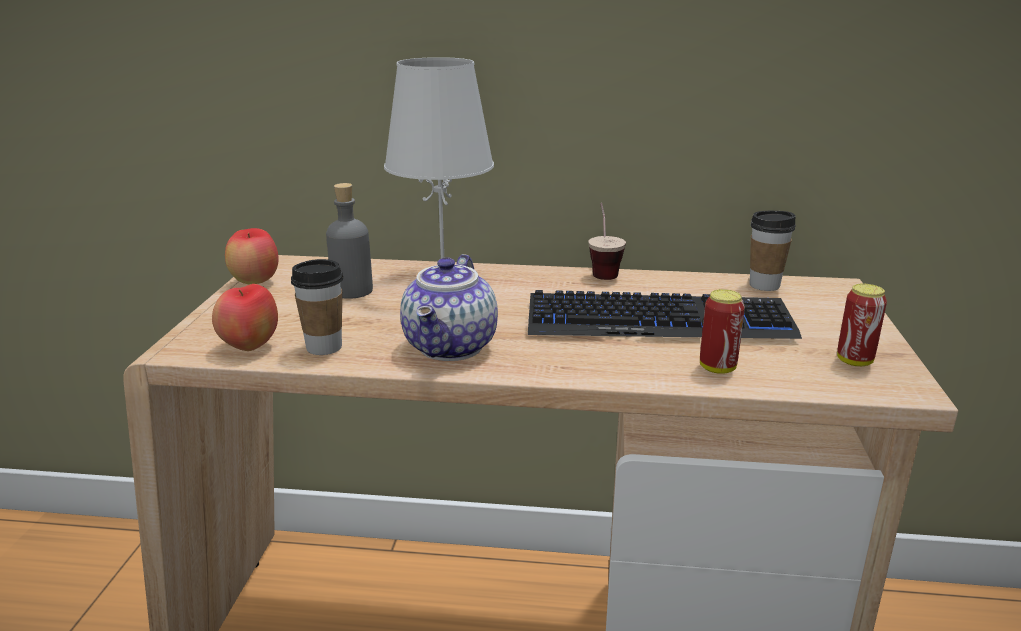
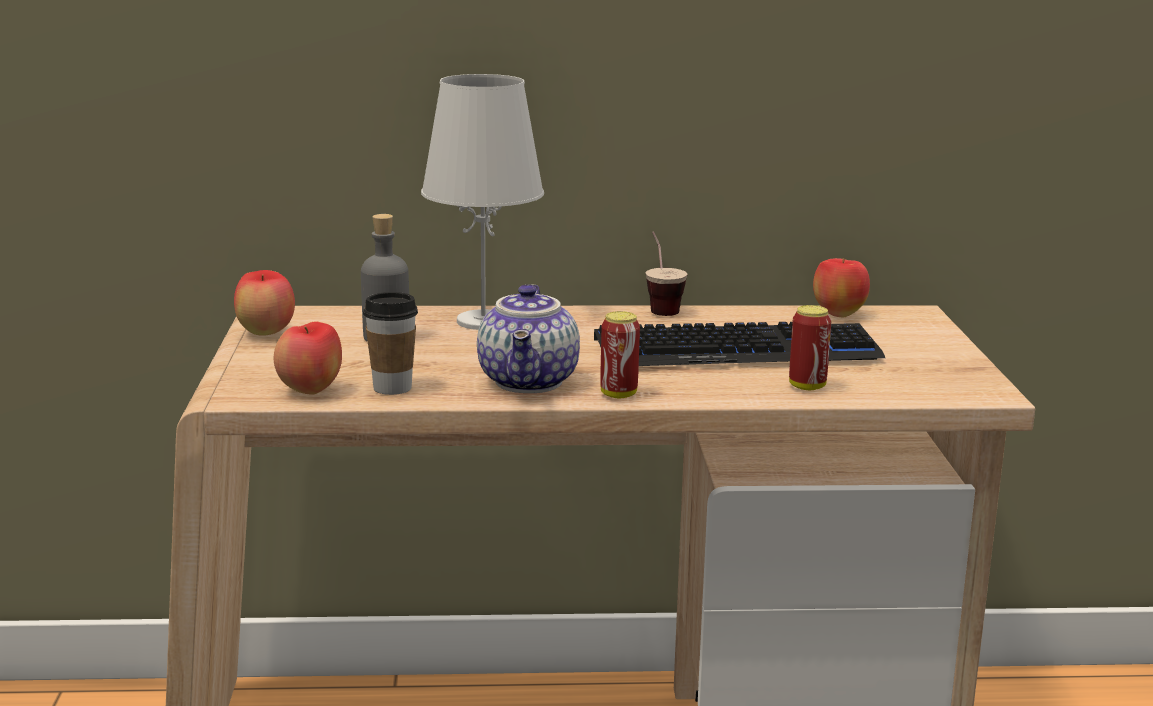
camera: 10 degrees left, 5 degrees down
cup [750,211,796,291] -> apple [813,258,870,318]
can [837,283,887,366] -> can moved to [600,311,640,398]

